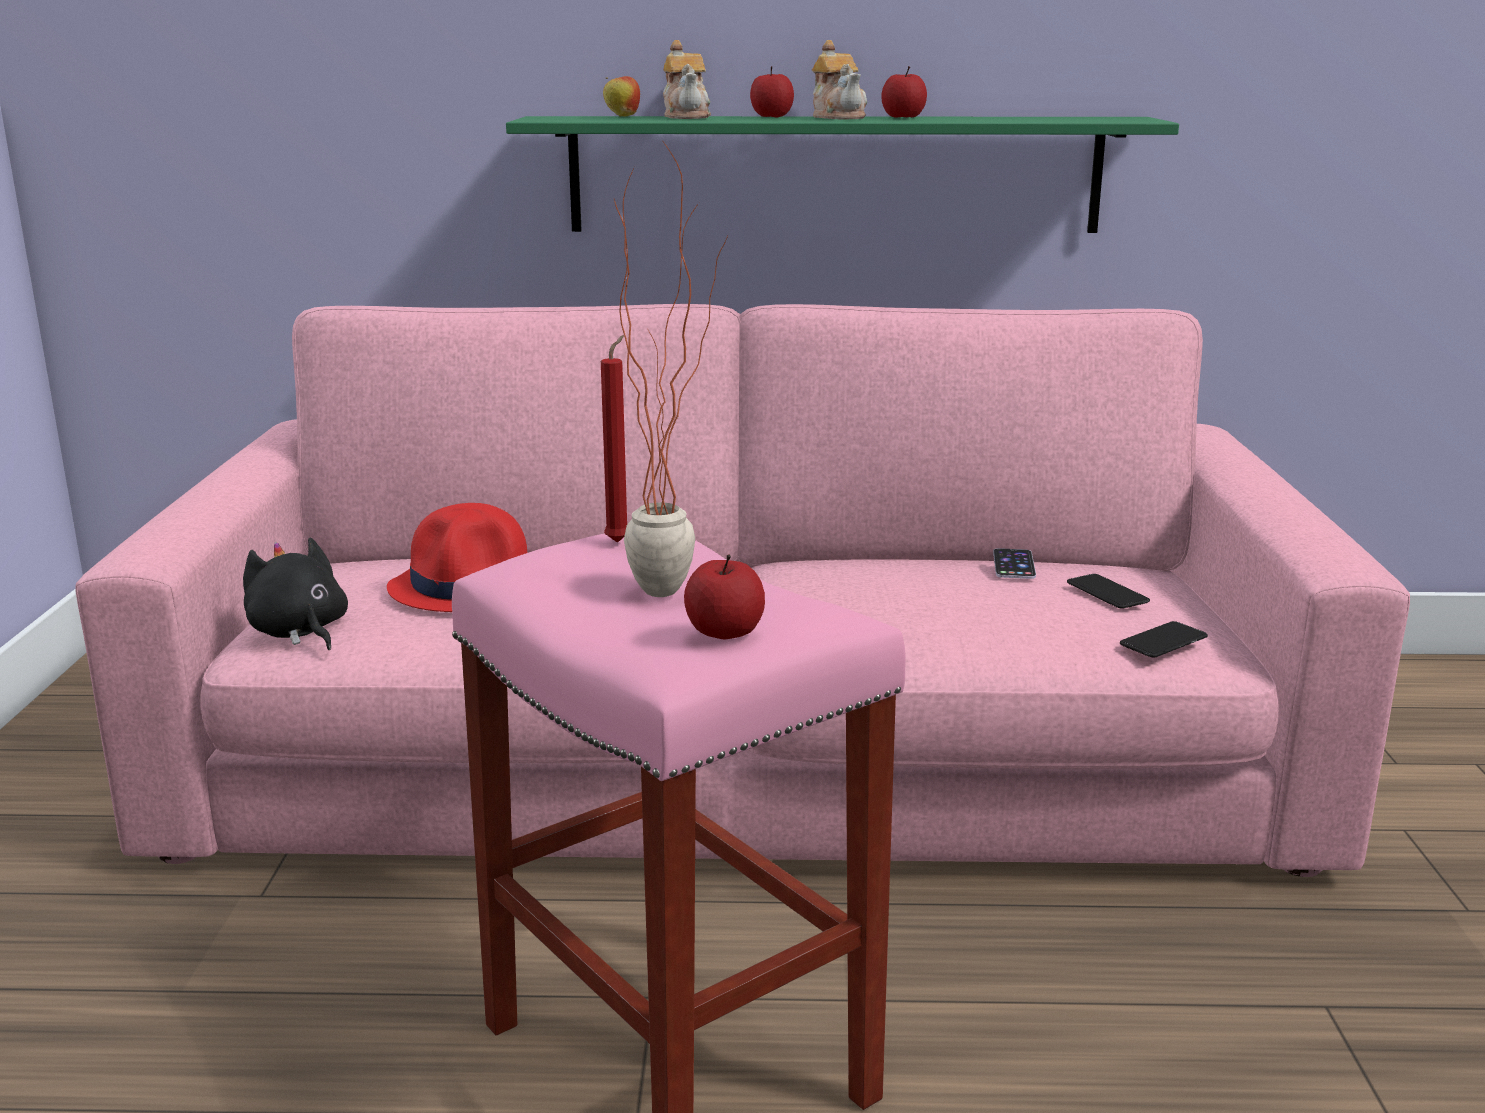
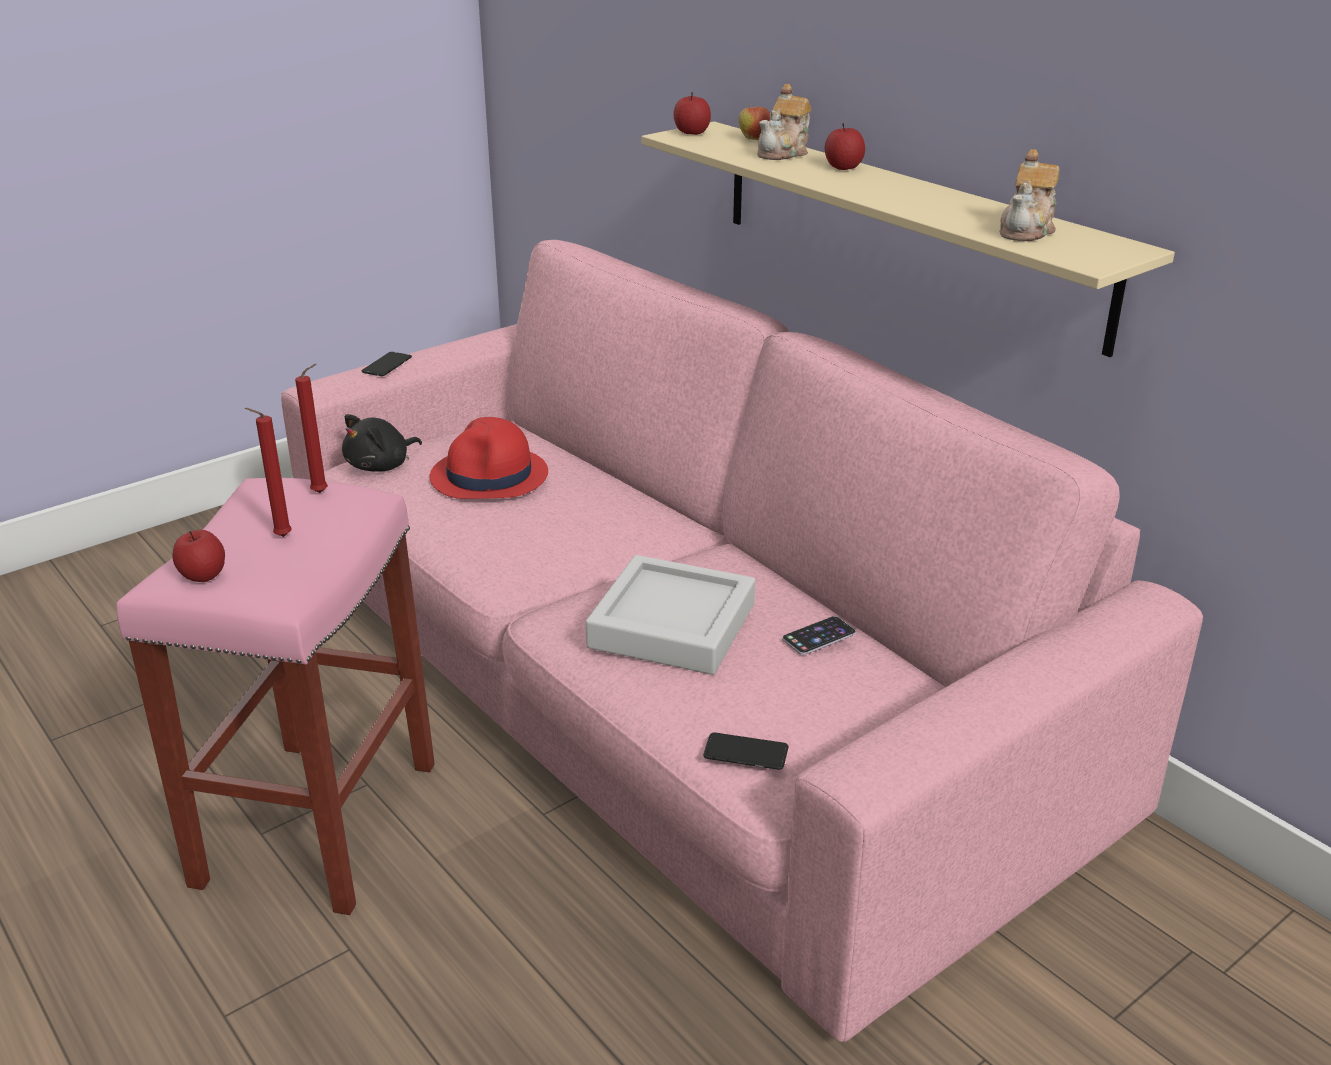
camera: 50 degrees right, 10 degrees up
black plush toy [243,537,348,650] -> black plush toy turned 150 degrees counterclockwise [342,414,422,472]
green shelf [506,116,1179,233] -> beige shelf [642,122,1175,357]
potted plant [614,139,728,597] -> red candle [245,408,292,537]
teapot [812,40,867,119] -> teapot moved to [999,149,1059,241]
apple [881,66,927,118] -> apple moved to [673,92,711,135]
phone [1067,574,1150,609] -> phone moved to [361,352,412,376]
none -> grey tray [586,555,755,675]

